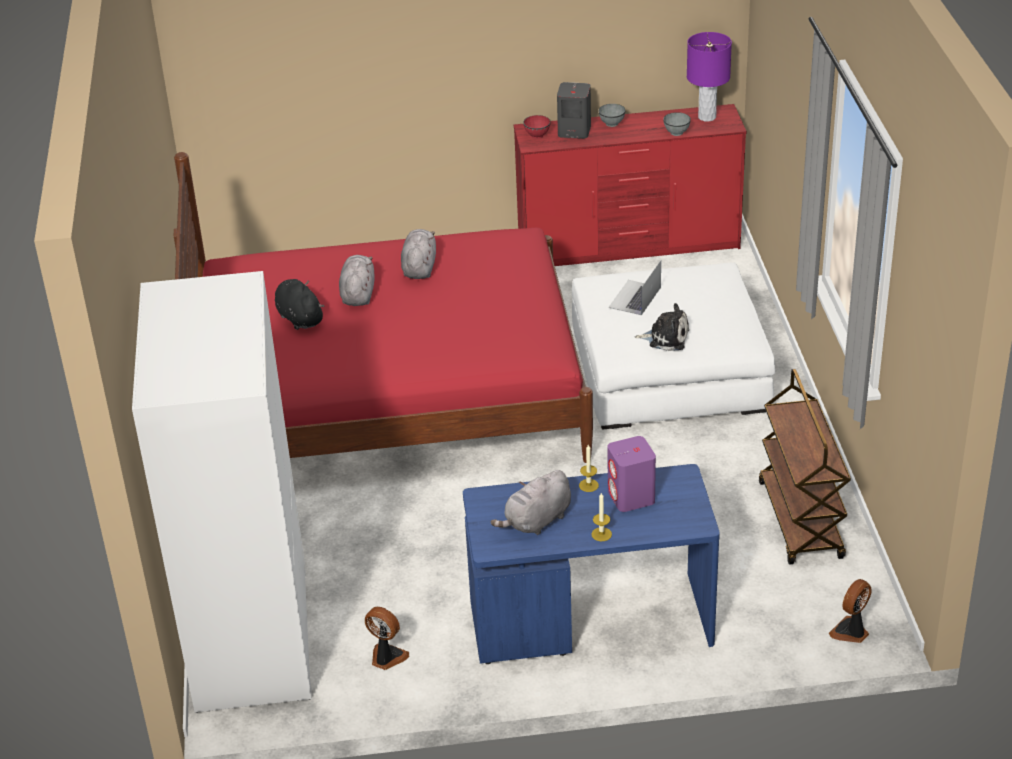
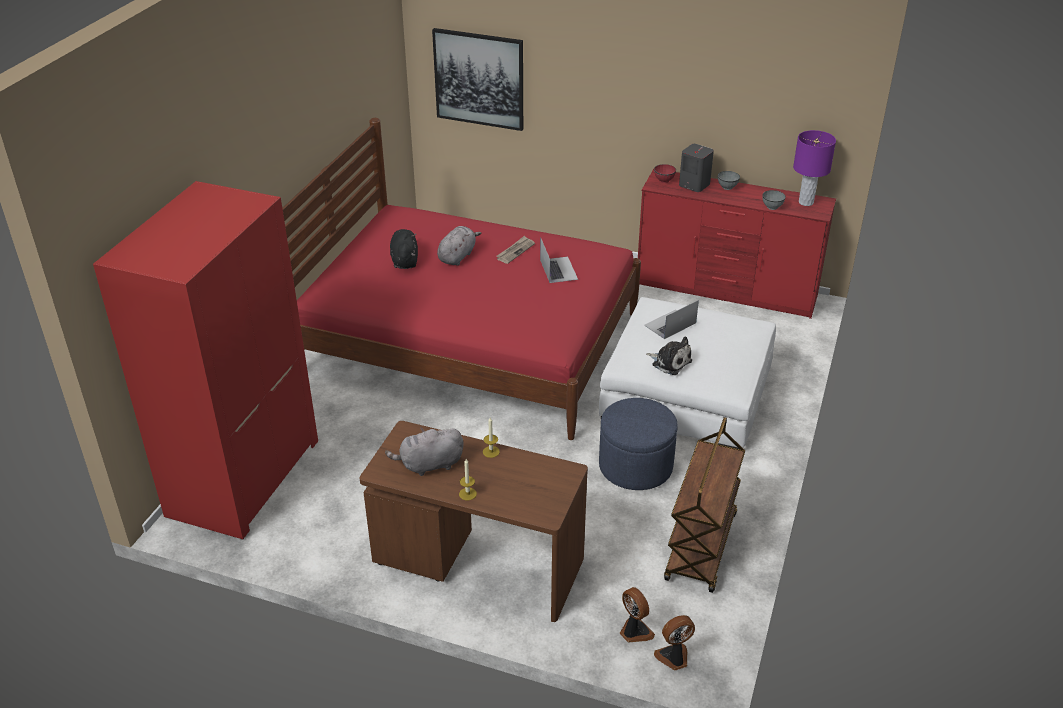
camera: 25 degrees right, 0 degrees up
white wardrobe [132,271,312,713] -> red wardrobe [93,181,318,540]
fan [365,607,409,670] -> fan moved to [620,587,655,642]
grey plush toy [401,229,436,279] -> newspaper [496,236,535,264]
blue desk [463,464,720,664] -> brown desk [359,421,588,622]
purple speaker [607,436,656,512] -> none
none -> picture [432,28,523,131]
none -> laptop [540,237,578,283]
none -> blue ottoman [599,398,678,490]

